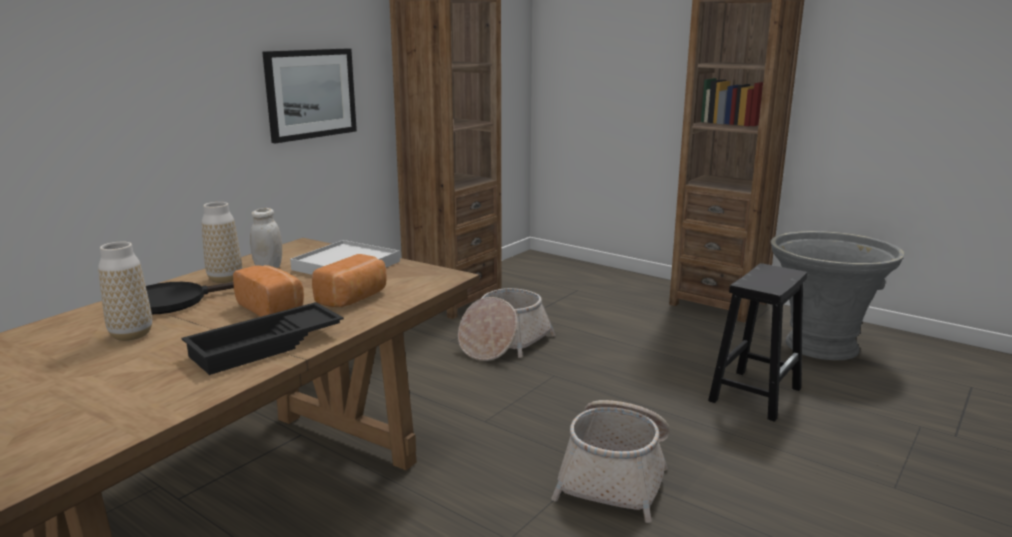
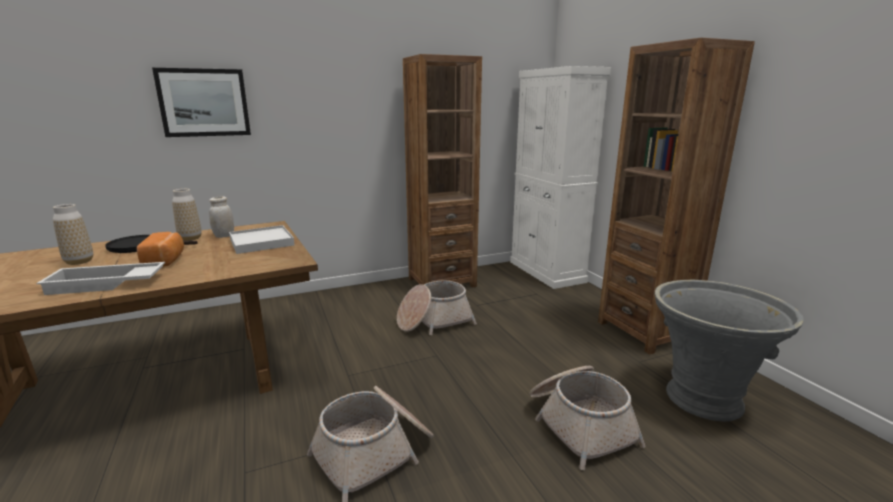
camera: 30 degrees right, 0 degrees up
black tray [182,302,344,375] -> white tray [36,262,165,295]
picture [262,48,357,143] -> picture moved to [152,68,251,137]
bread [312,254,387,307] -> none
black stool [708,263,807,422] -> basket [530,366,645,470]
none -> white cabinet [510,66,611,289]

